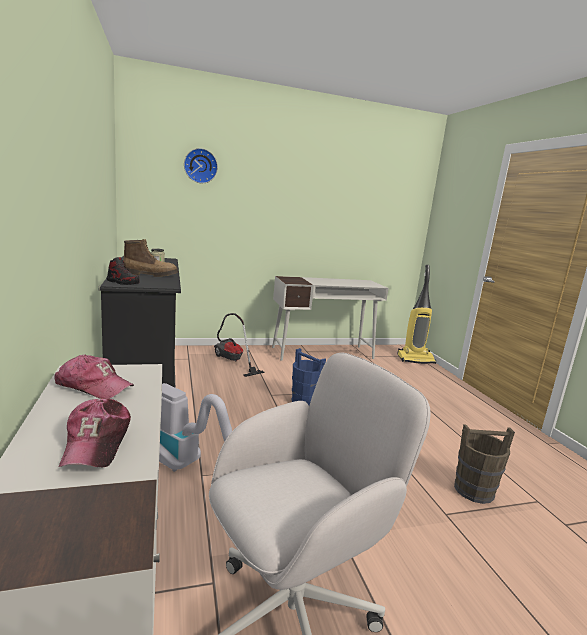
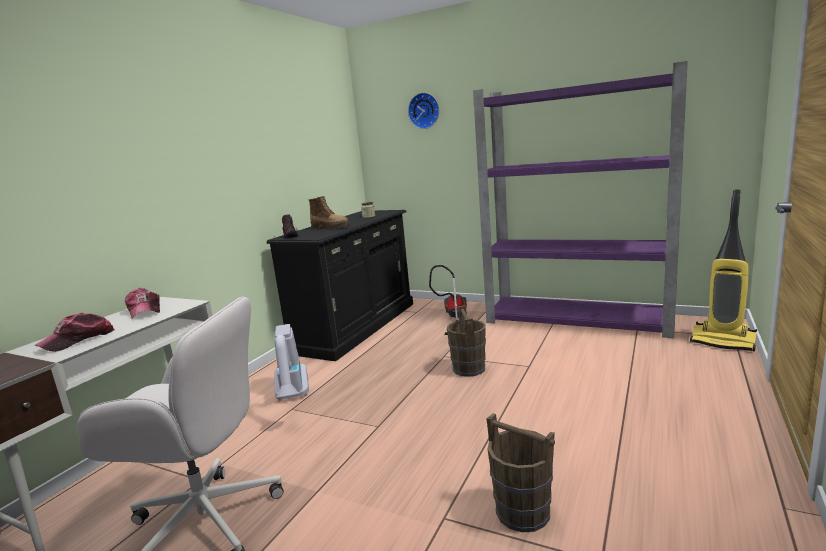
camera: 45 degrees right, 0 degrees up
white desk [272,276,388,361] -> purple bookcase [473,61,688,338]
blue bucket [292,348,326,405] -> brown bucket [447,305,486,377]

